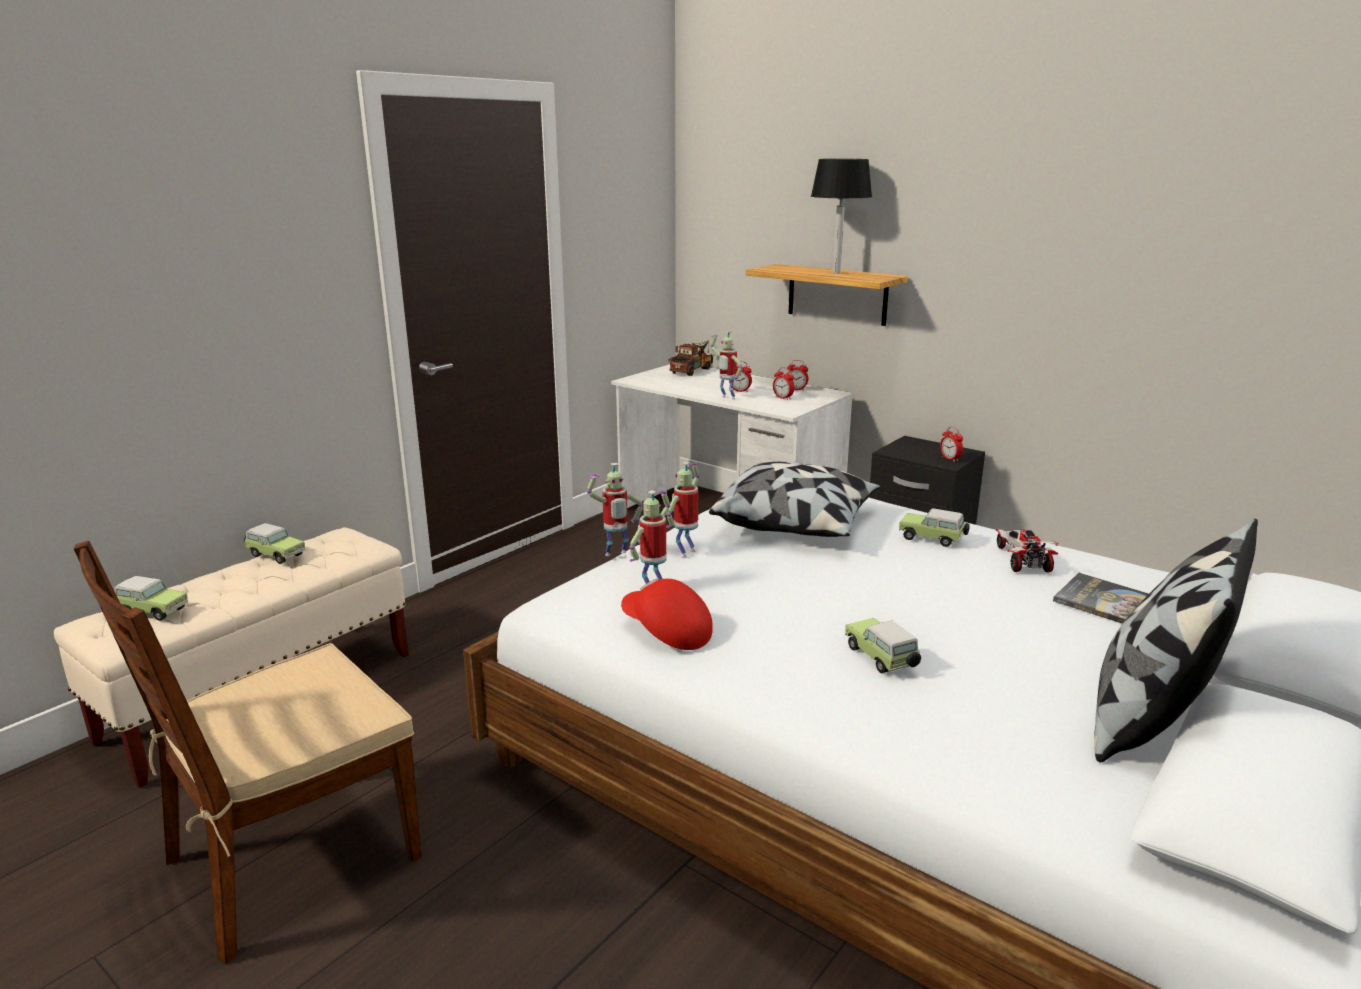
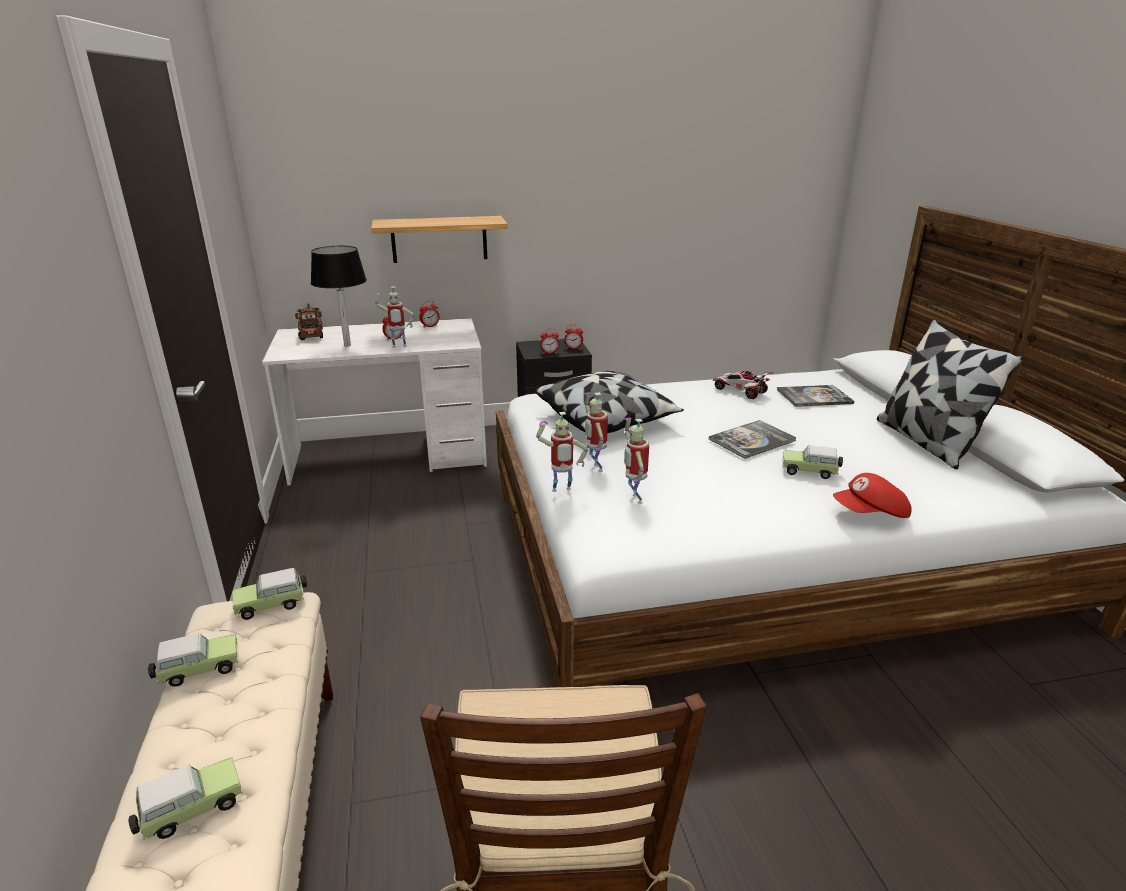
camera: 50 degrees left, 5 degrees up
toy robot [587,463,643,556] -> toy robot turned 60 degrees clockwise [536,412,588,492]
red cap [621,578,713,650] -> red cap moved to [833,473,912,518]
alarm clock [773,367,794,400] -> alarm clock moved to [540,329,559,354]
black table lamp [811,159,872,274] -> black table lamp moved to [311,246,367,347]
toy car [899,508,970,547] -> toy car moved to [232,568,307,620]
none -> book [709,420,797,459]

